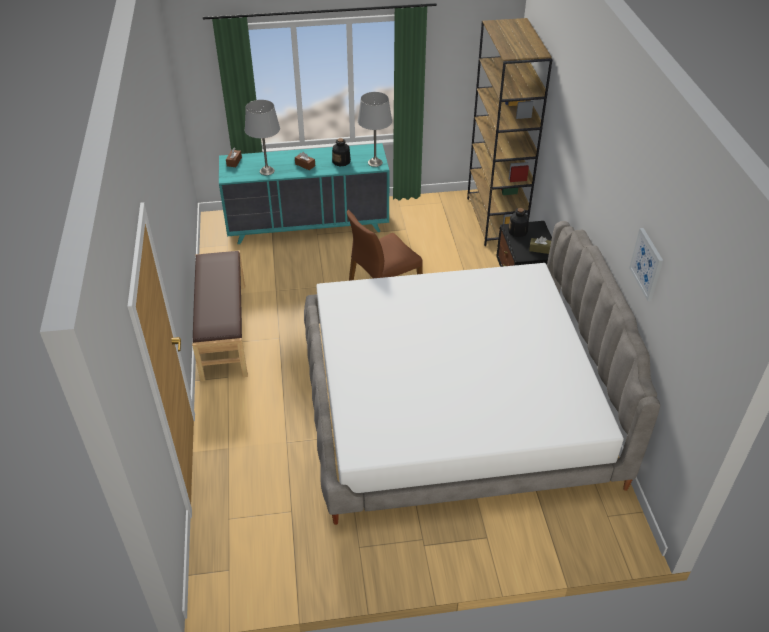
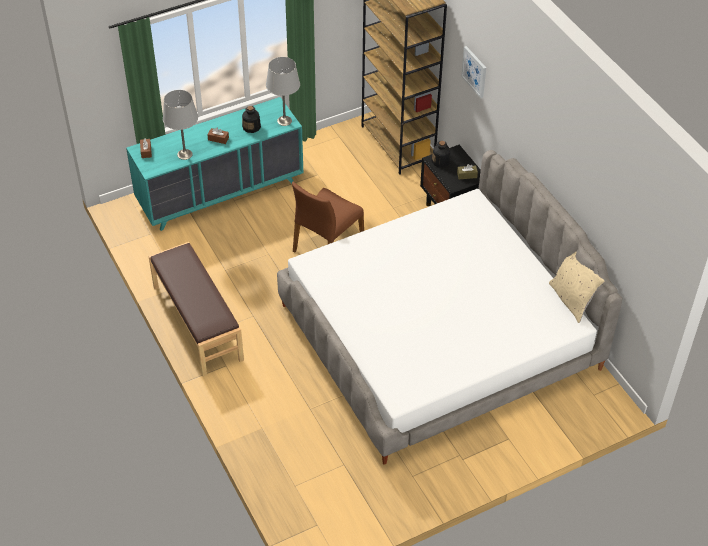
camera: 20 degrees left, 5 degrees up
picture [629,228,663,301] -> picture moved to [461,46,486,98]
none -> beige pillow [549,252,605,323]

